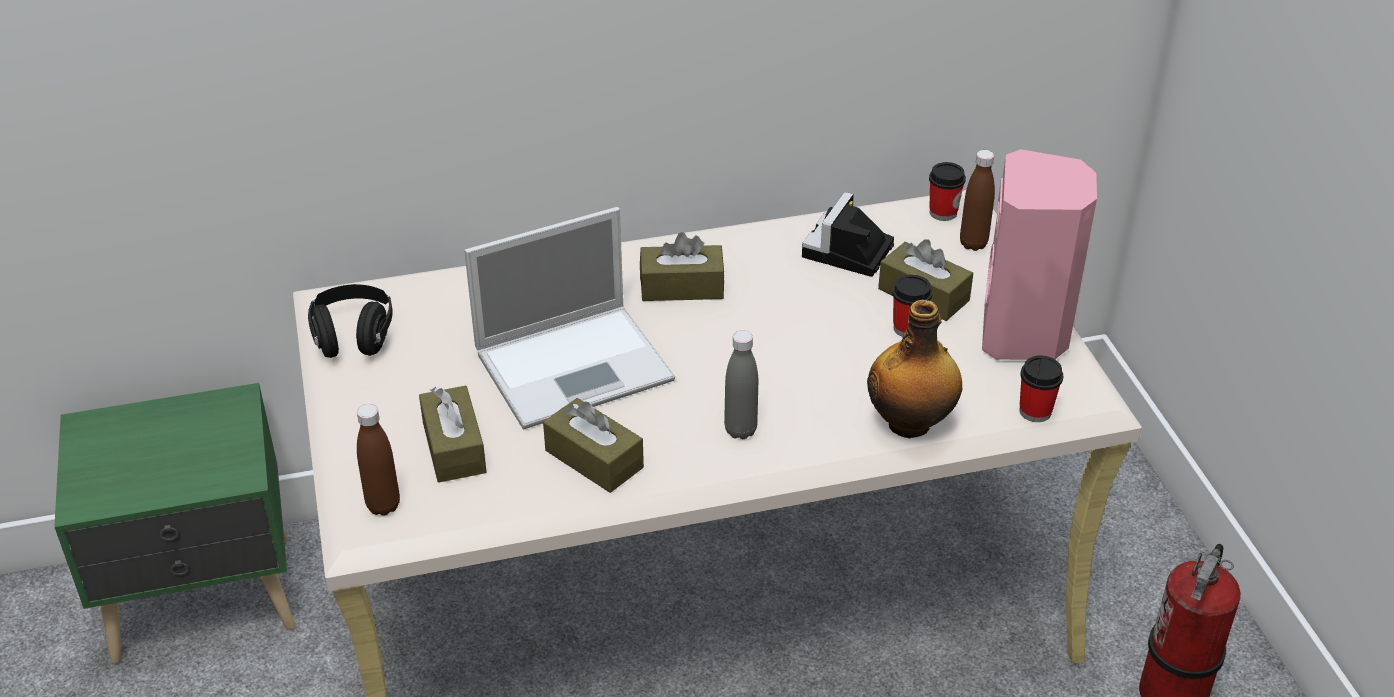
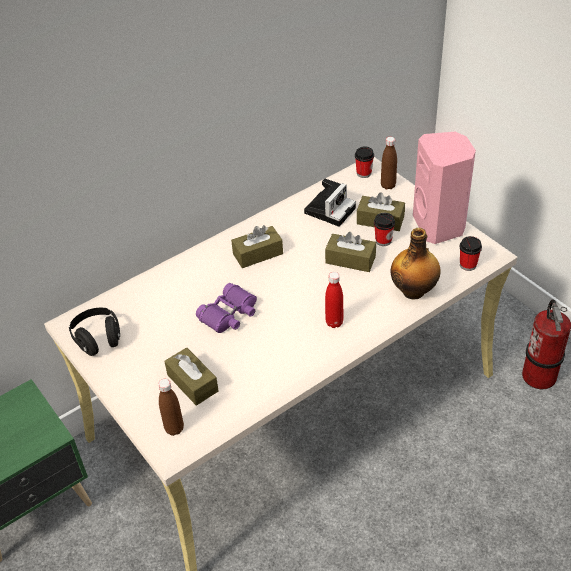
camera: 20 degrees left, 5 degrees up
laptop [464,207,675,429] -> purple binoculars [196,283,257,333]
brown tissue box [543,398,644,493] -> brown tissue box moved to [325,232,376,272]
grey bottle [724,331,758,439] -> red bottle [325,272,343,328]
camera [802,192,894,277] -> camera turned 150 degrees counterclockwise [304,178,356,227]

